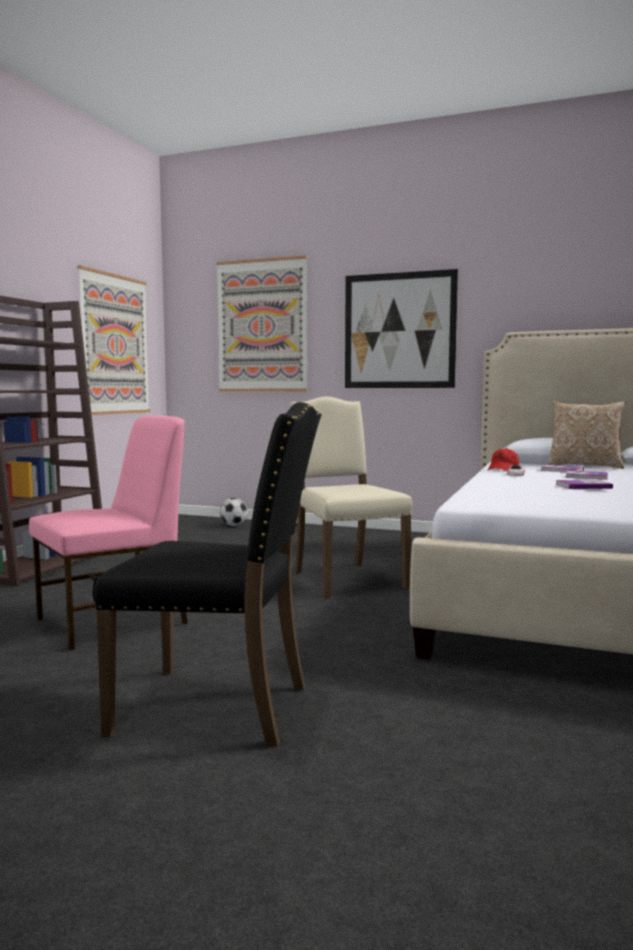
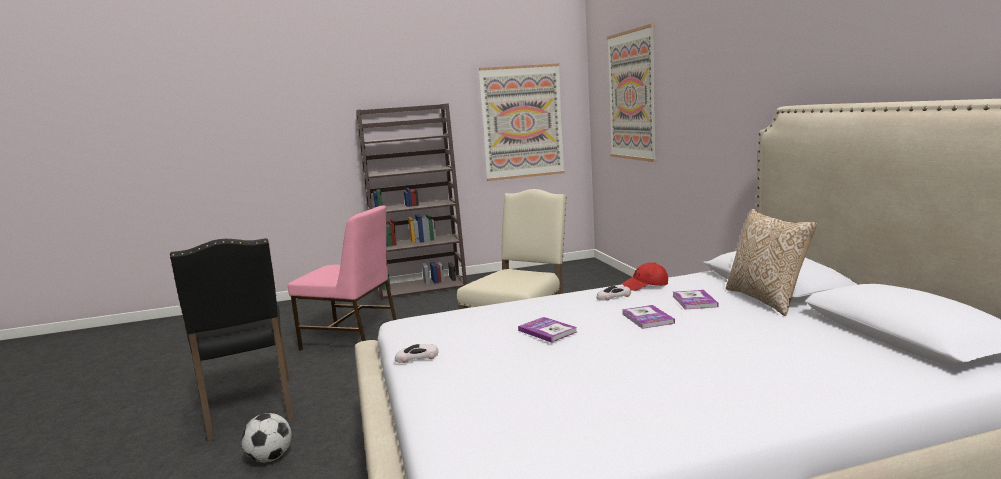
camera: 55 degrees right, 5 degrees up
football [220,498,248,526] -> football moved to [241,413,292,462]
picture [345,269,458,388] -> none
none -> white toy car [395,344,438,363]

